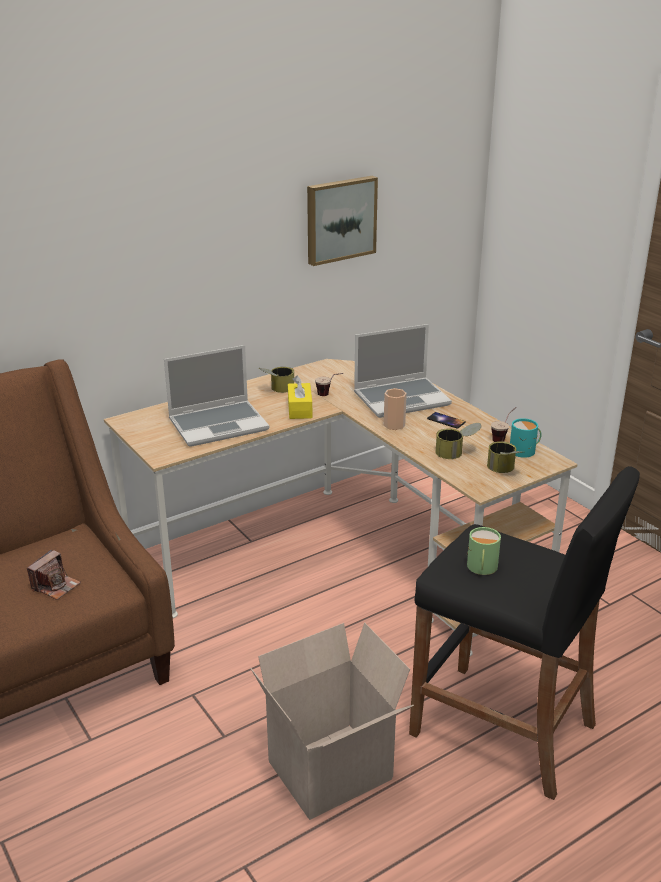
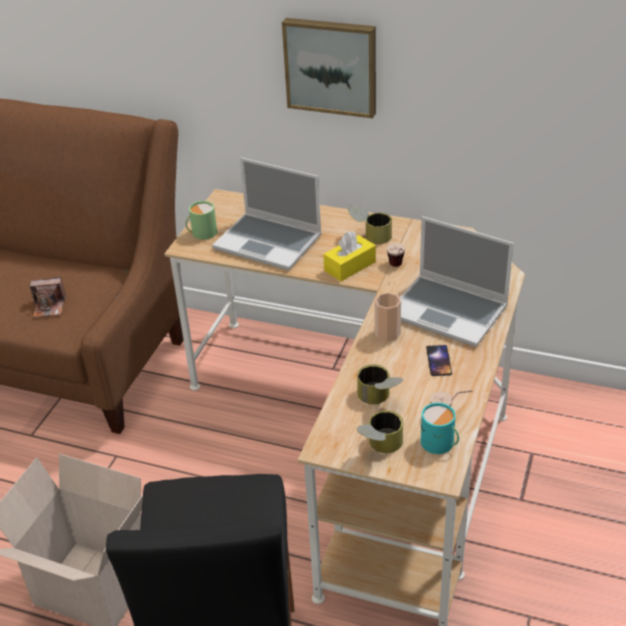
camera: 55 degrees right, 10 degrees up
picture [307,176,378,266] -> picture moved to [282,18,376,118]
green mug [467,527,501,575] -> green mug moved to [185,201,217,240]

